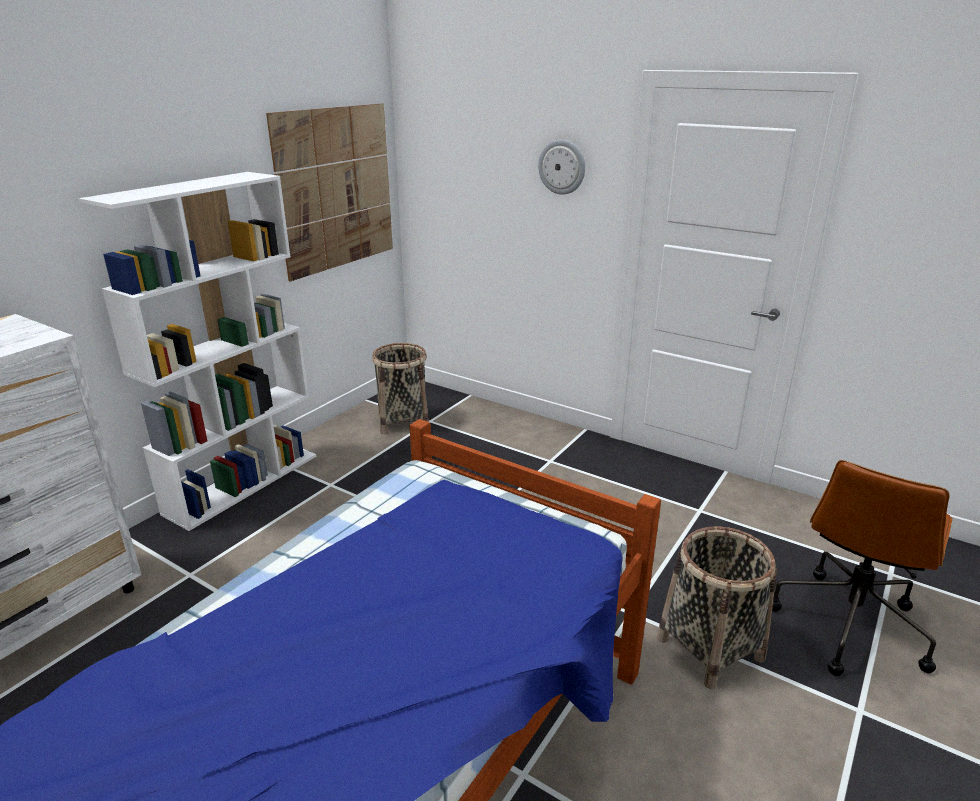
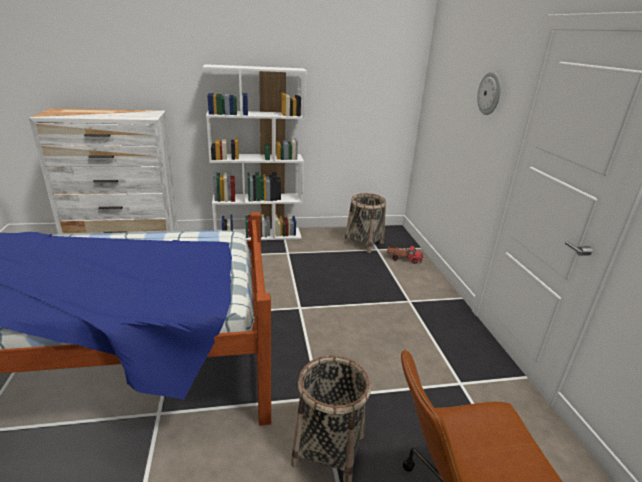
camera: 45 degrees right, 0 degrees up
picture [266,104,393,282] -> none
none -> toy truck [386,245,423,264]

